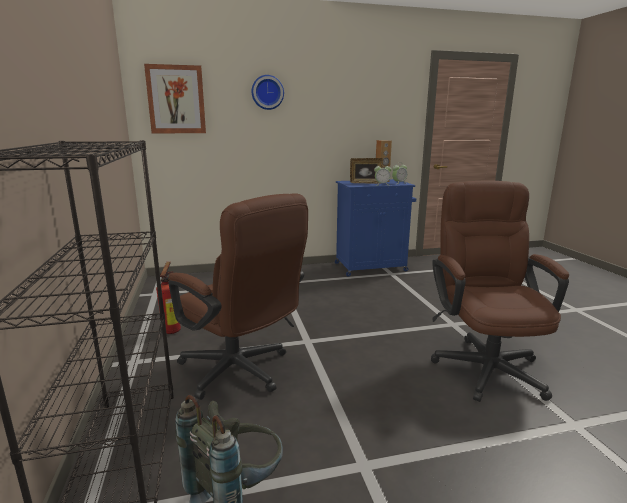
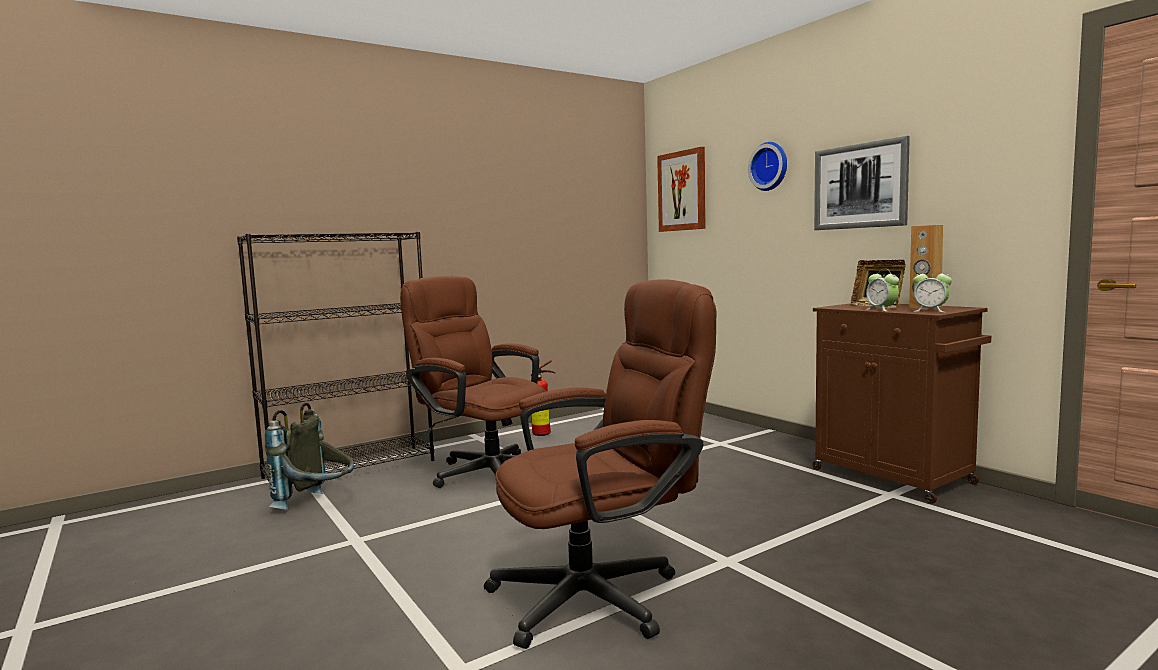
camera: 70 degrees right, 10 degrees down
brown office chair [169,193,308,400] -> brown office chair turned 105 degrees clockwise [400,276,546,488]
blue cabinet [335,179,416,276] -> brown cabinet [812,303,991,504]
none -> picture [814,136,910,230]

